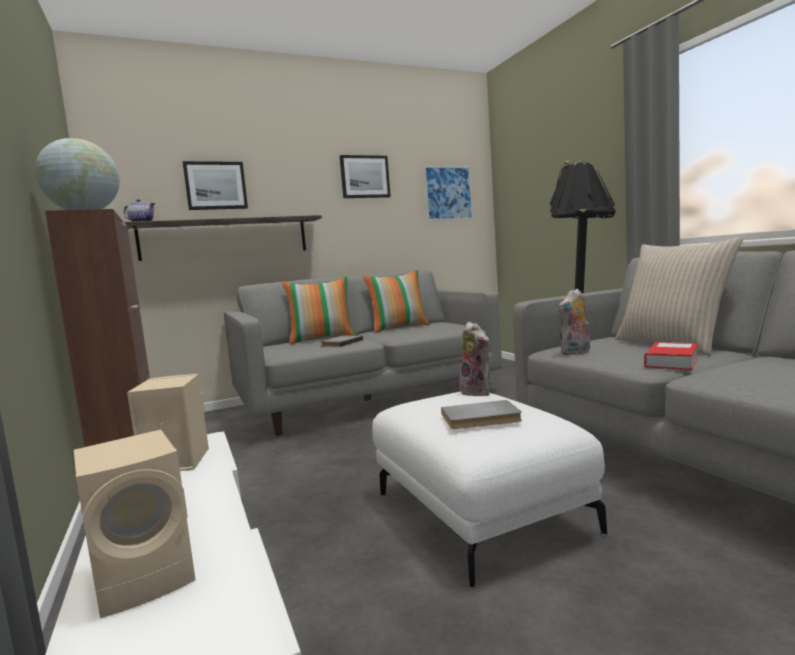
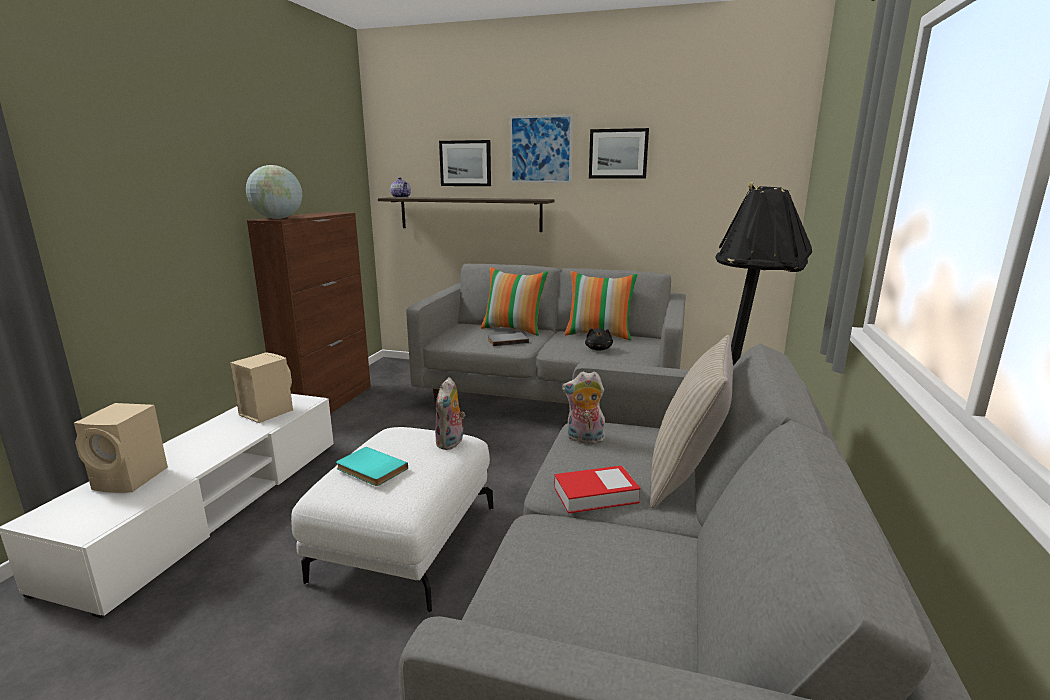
camera: 40 degrees right, 10 degrees up
picture [424,166,473,221] -> picture moved to [510,114,573,183]
grey book [441,400,522,429] -> turquoise book [336,447,408,486]
none -> black plush toy [585,328,613,351]

